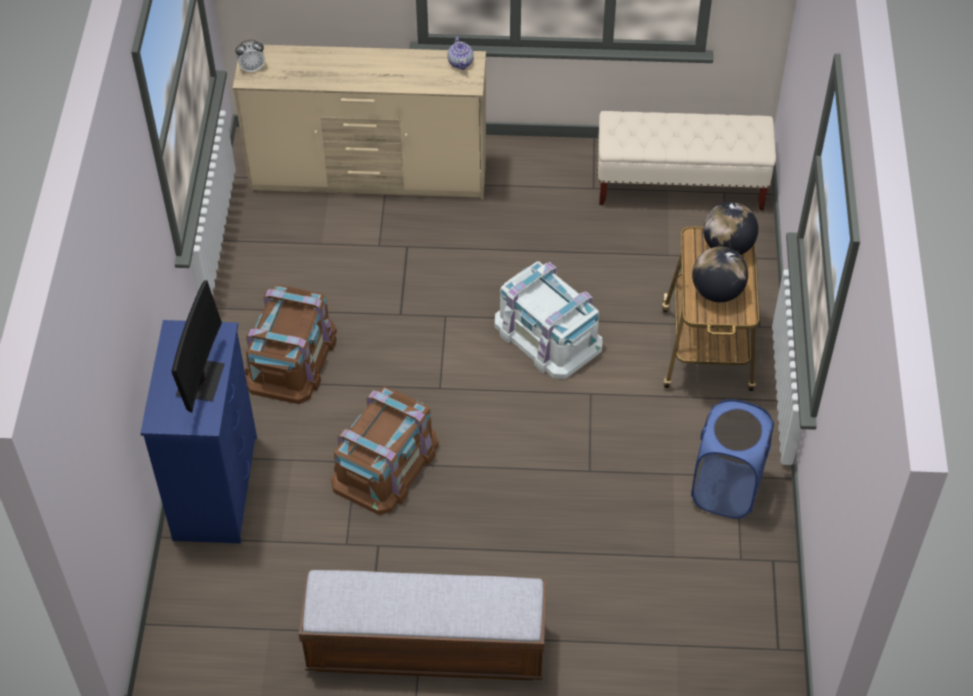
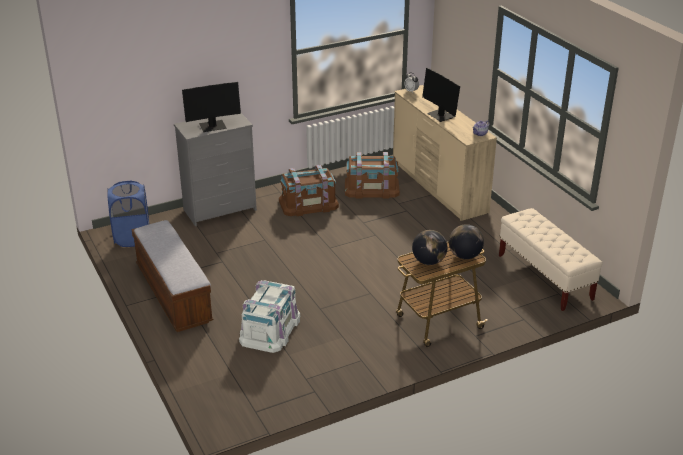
camera: 60 degrees right, 20 degrees down
blue dresser [140,320,257,544] -> grey dresser [174,113,257,226]
brown storage box [331,387,439,515] -> brown storage box moved to [345,152,400,199]
white storage box [495,261,602,379] -> white storage box moved to [239,280,300,353]
blue laundry basket [691,399,774,519] -> blue laundry basket moved to [108,181,149,247]
none -> monitor [422,68,460,122]

